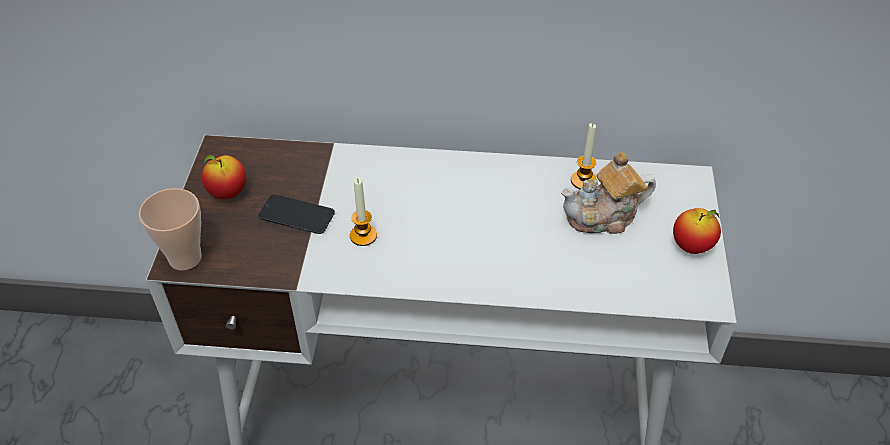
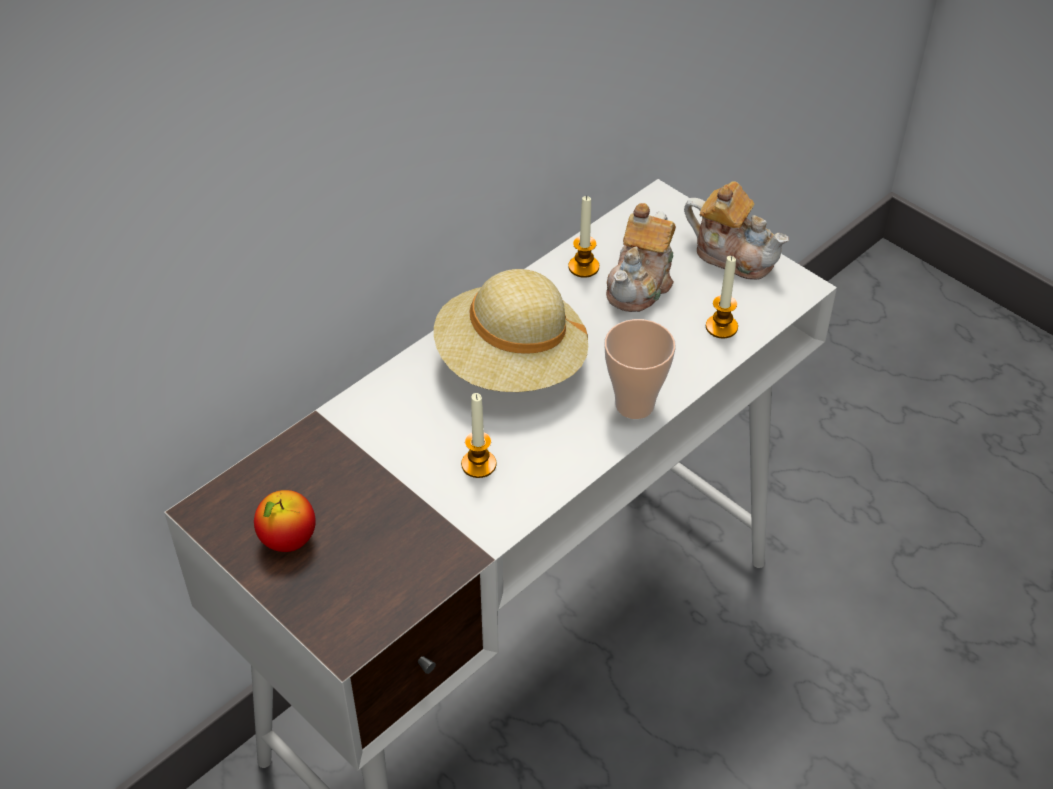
camera: 50 degrees left, 0 degrees up
cup [139,188,202,270] -> cup moved to [605,319,676,419]
phone [258,194,335,234] -> none
apple [673,208,721,254] -> teapot [684,181,788,280]
none -> beige hat [434,269,588,392]
none -> candle [706,256,738,339]

